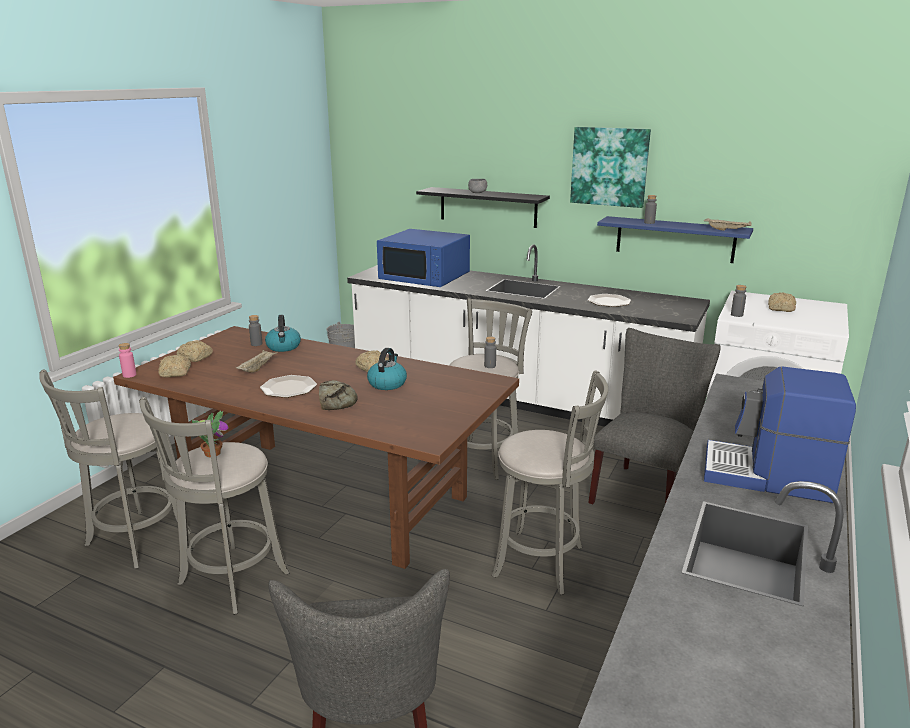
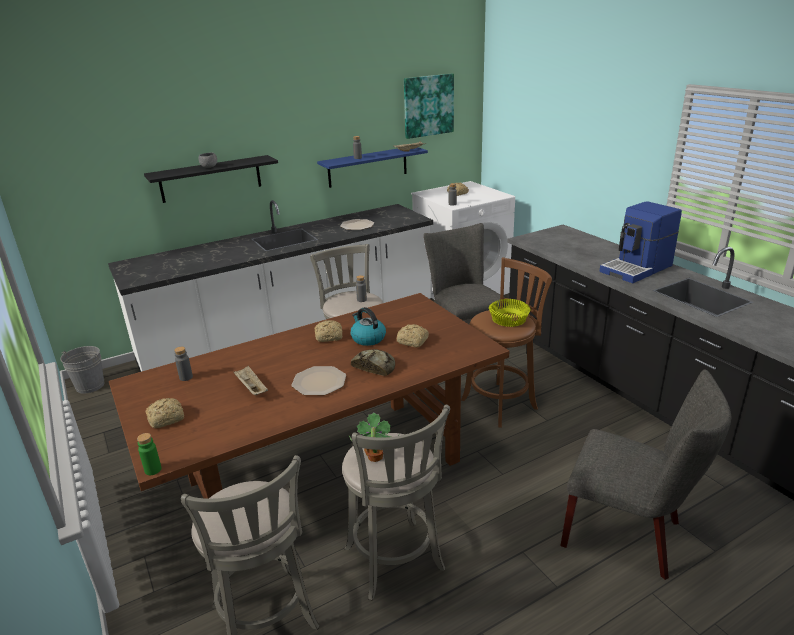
camera: 55 degrees left, 5 degrees up
pink bottle [118,343,136,378] -> green bottle [137,433,162,475]
bread [158,355,191,377] -> bread moved to [397,324,429,347]
kettle [265,315,301,352] -> none
blue microwave [377,229,470,287] -> none
grey stool [492,370,608,595] -> brown stool [461,257,552,428]
picture [570,127,651,208] -> picture moved to [404,74,454,139]
none -> yellow bowl [489,299,530,327]

